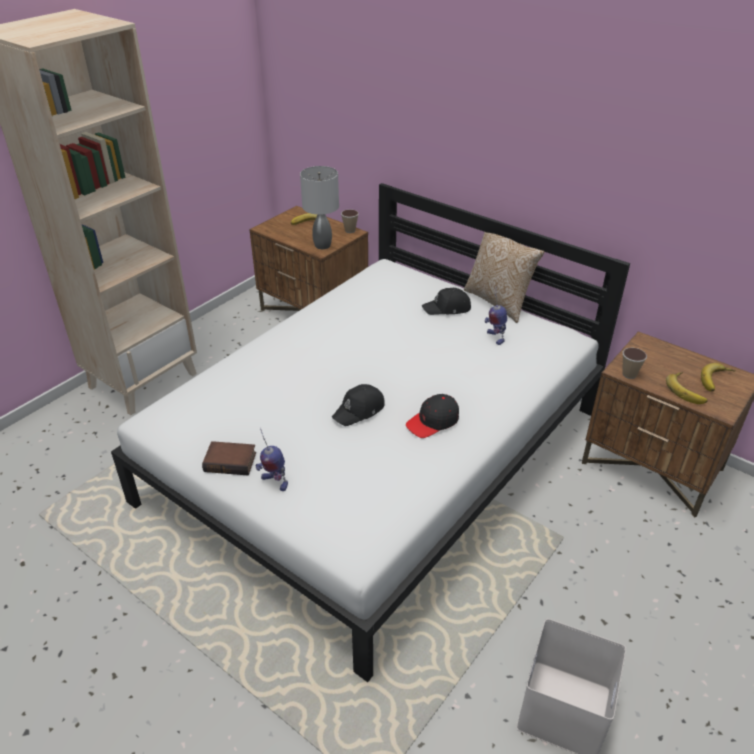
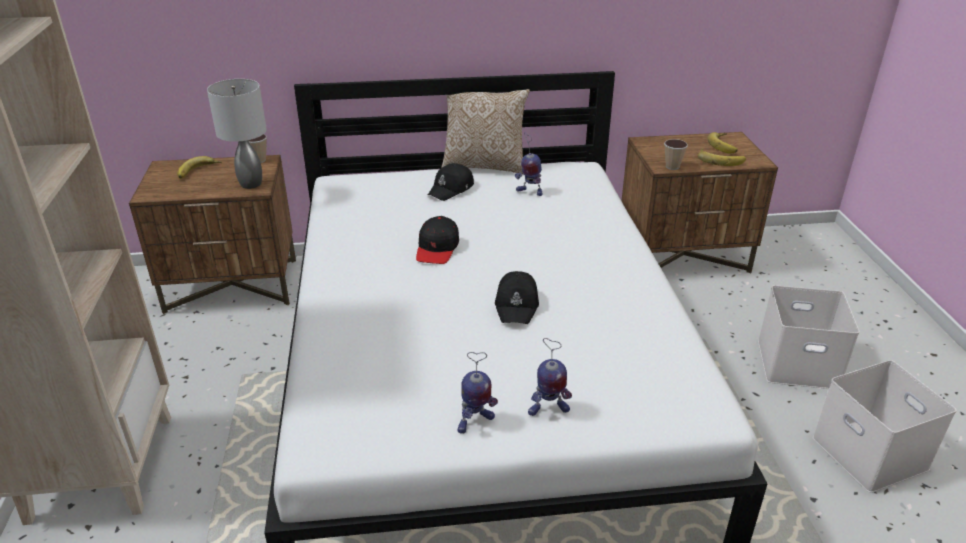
camera: 45 degrees left, 5 degrees down
book [202,441,256,475] -> toy robot [457,352,498,434]
black cap [406,394,459,438] -> black cap moved to [416,216,459,264]
none -> white storage box [758,285,860,389]

